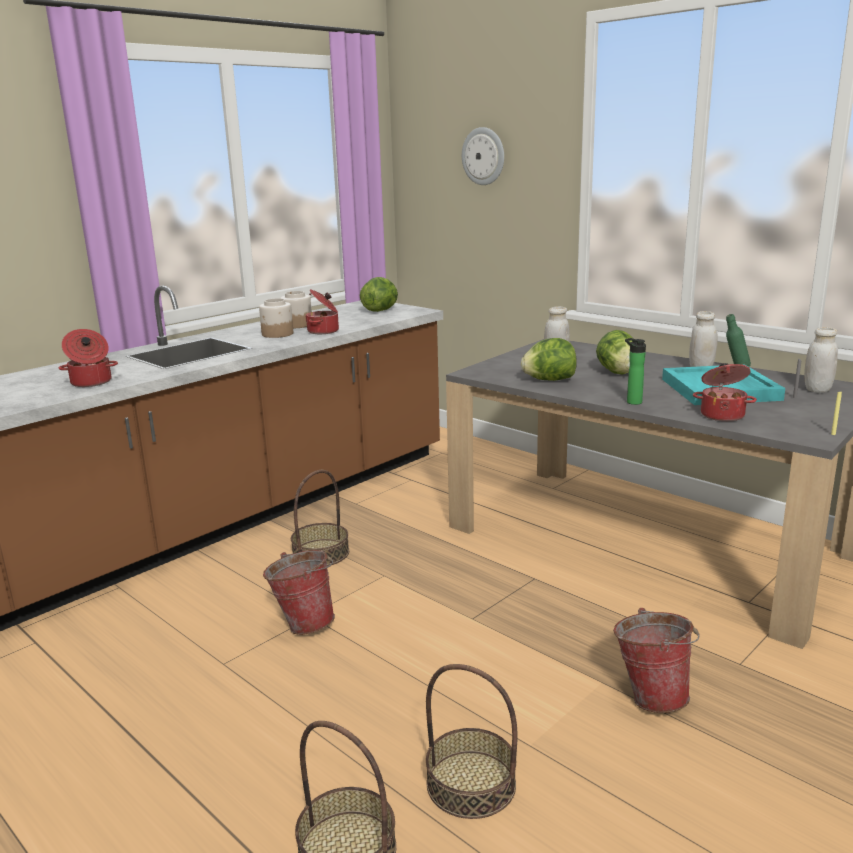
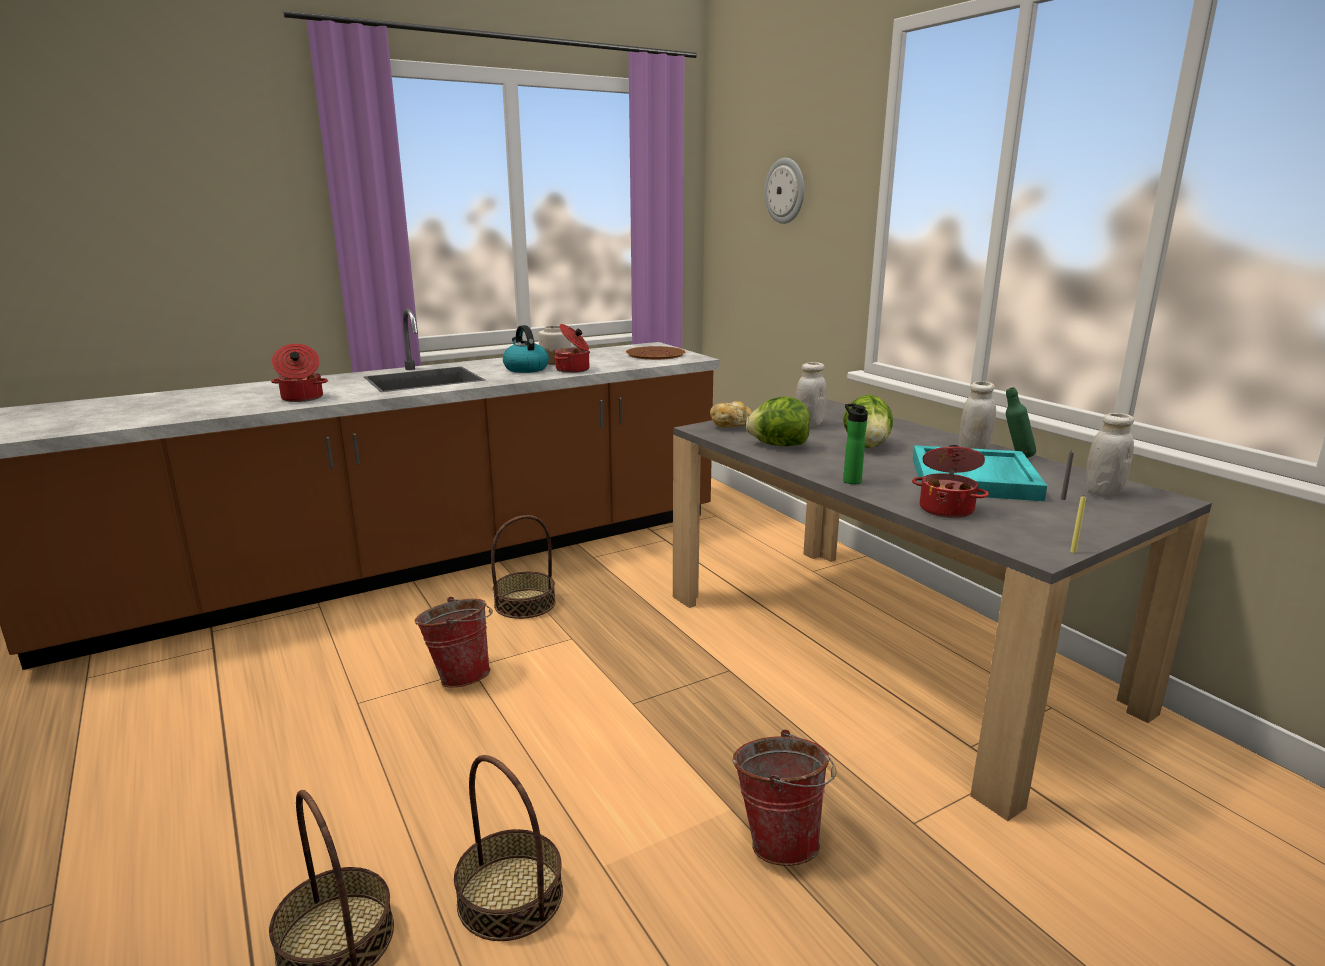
camera: 15 degrees right, 0 degrees up
jar [259,298,293,338] -> kettle [503,325,549,373]
lettuce [360,277,398,312] -> brown plate [626,346,685,360]
none -> bread [710,401,752,428]

